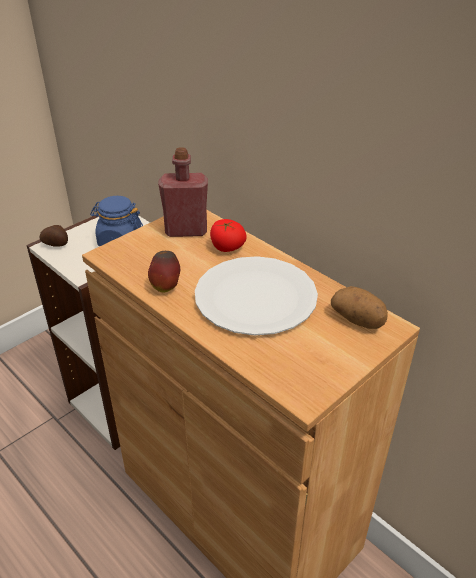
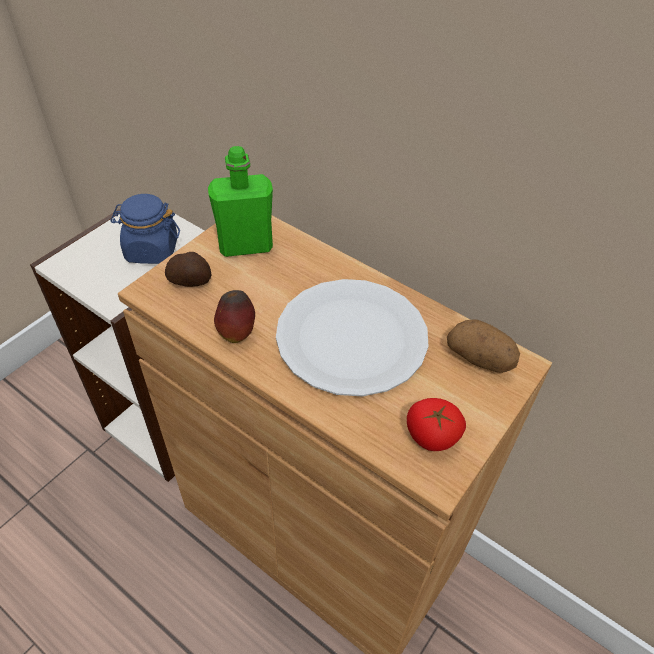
camera: 10 degrees left, 10 degrees up
potato [40,225,68,247] -> potato moved to [165,252,212,287]
red bottle [158,147,208,237] -> green bottle [208,146,273,257]
tomato [210,219,247,252] -> tomato moved to [407,398,466,451]

